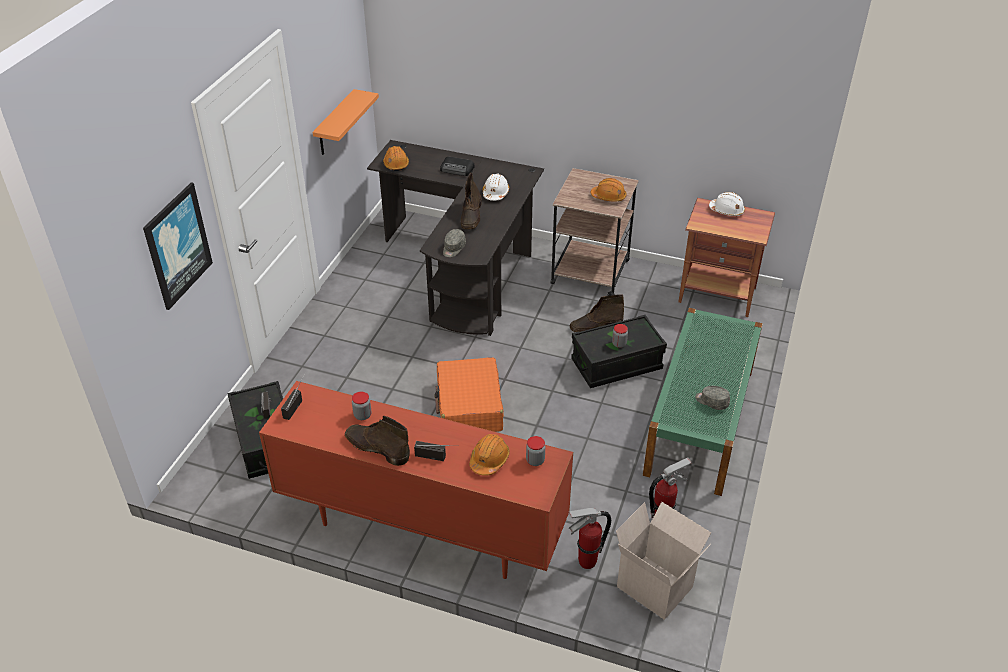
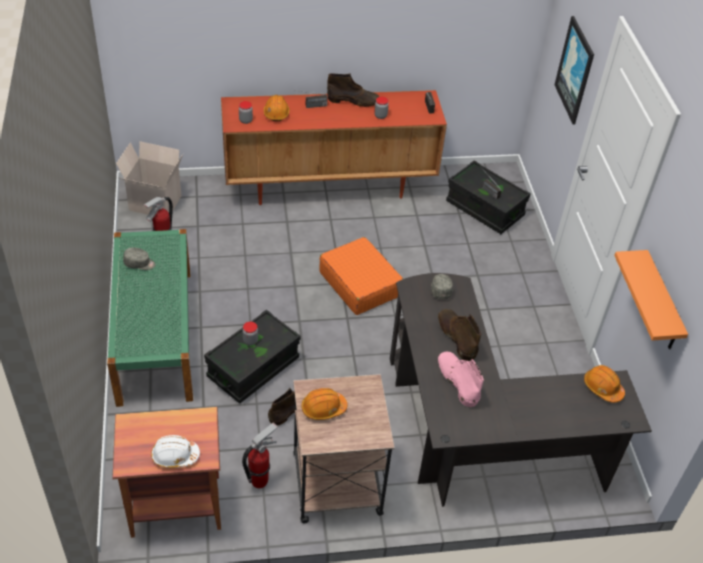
camera: 150 degrees right, 5 degrees up
radio [440,156,475,176] -> none
white hard hat [483,174,509,201] -> pink boot [438,352,484,407]
fire extinguisher [568,508,611,569] -> fire extinguisher moved to [242,422,278,488]

